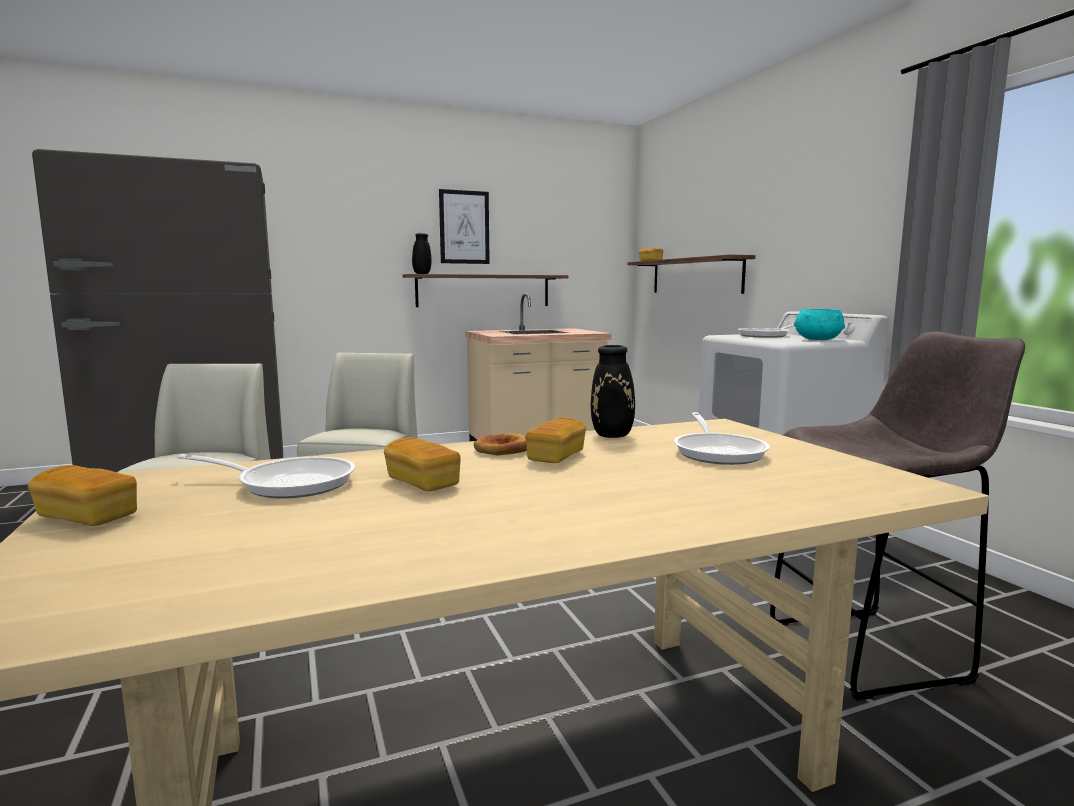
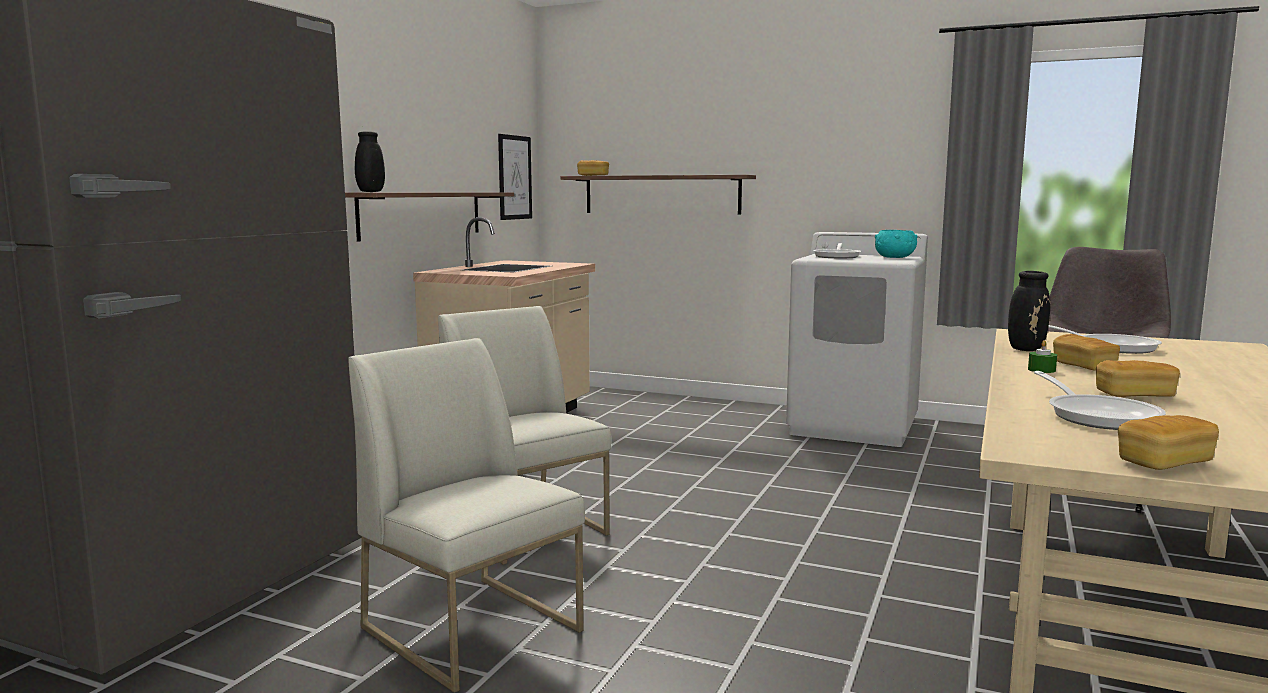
camera: 45 degrees left, 0 degrees up
frying pan [177,454,355,498] -> frying pan turned 120 degrees clockwise [1034,371,1166,430]
picture [439,189,490,264] -> picture moved to [498,134,532,220]
bread [474,433,527,455] -> green candle [1028,340,1057,373]

